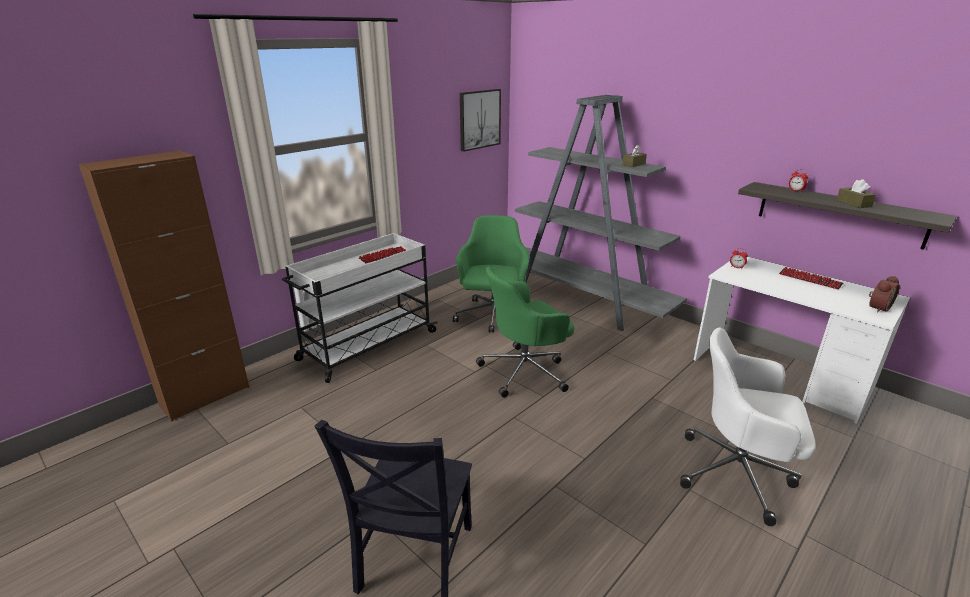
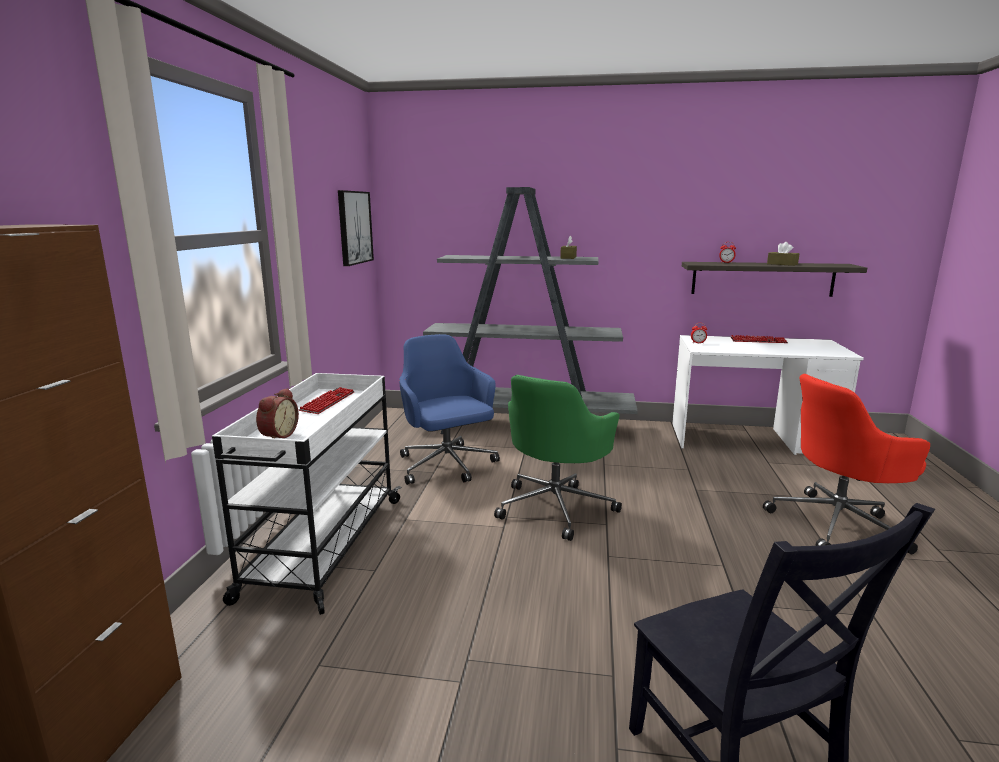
camera: 35 degrees left, 10 degrees down
green office chair [453,215,529,333] -> blue office chair [399,334,500,485]
white office chair [680,327,816,526] -> red office chair [763,374,930,554]
alarm clock [869,276,900,313] -> alarm clock moved to [256,388,299,438]

